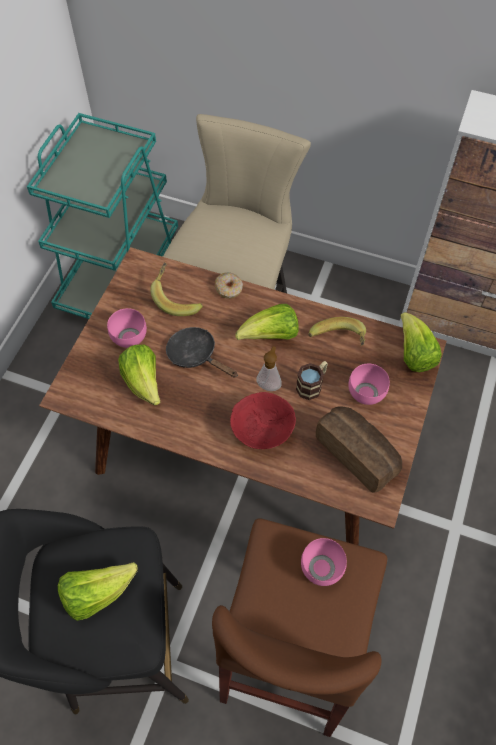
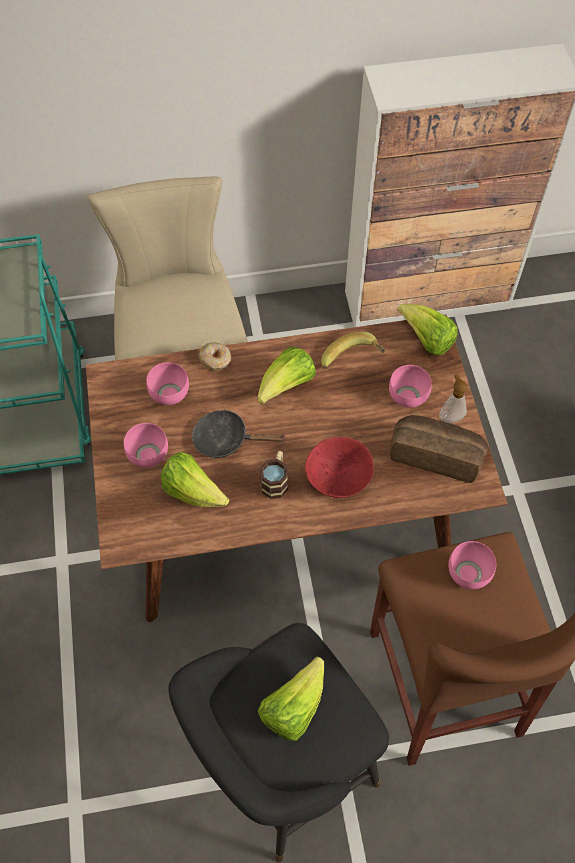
camera: 30 degrees left, 0 degrees up
banana [150,262,203,316] -> pink bowl [146,362,189,405]
soap dispenser [256,346,282,391] -> soap dispenser moved to [439,374,468,423]
mug [296,361,328,400] -> mug moved to [260,451,288,499]

